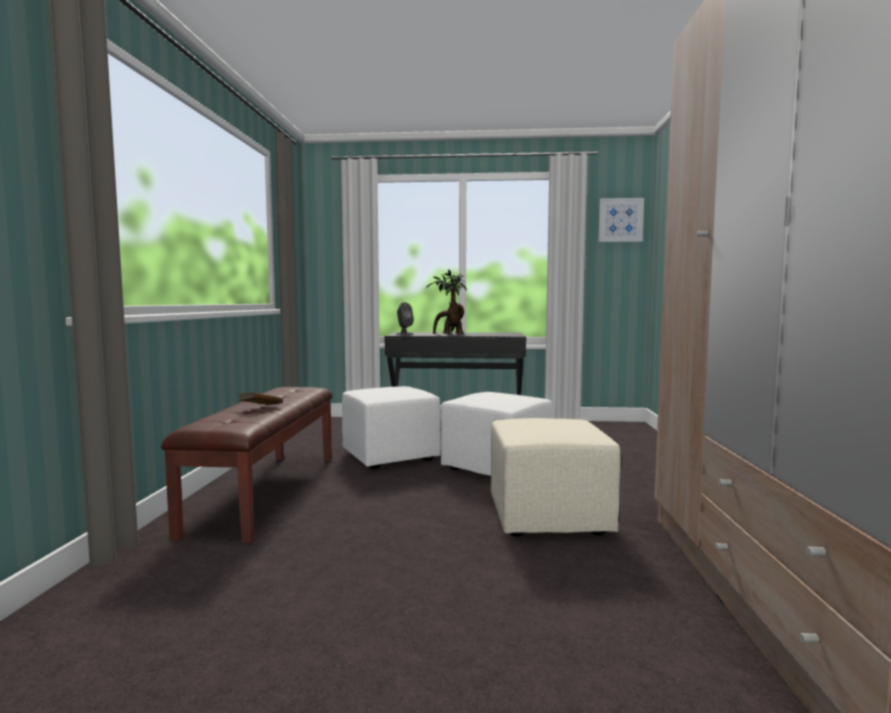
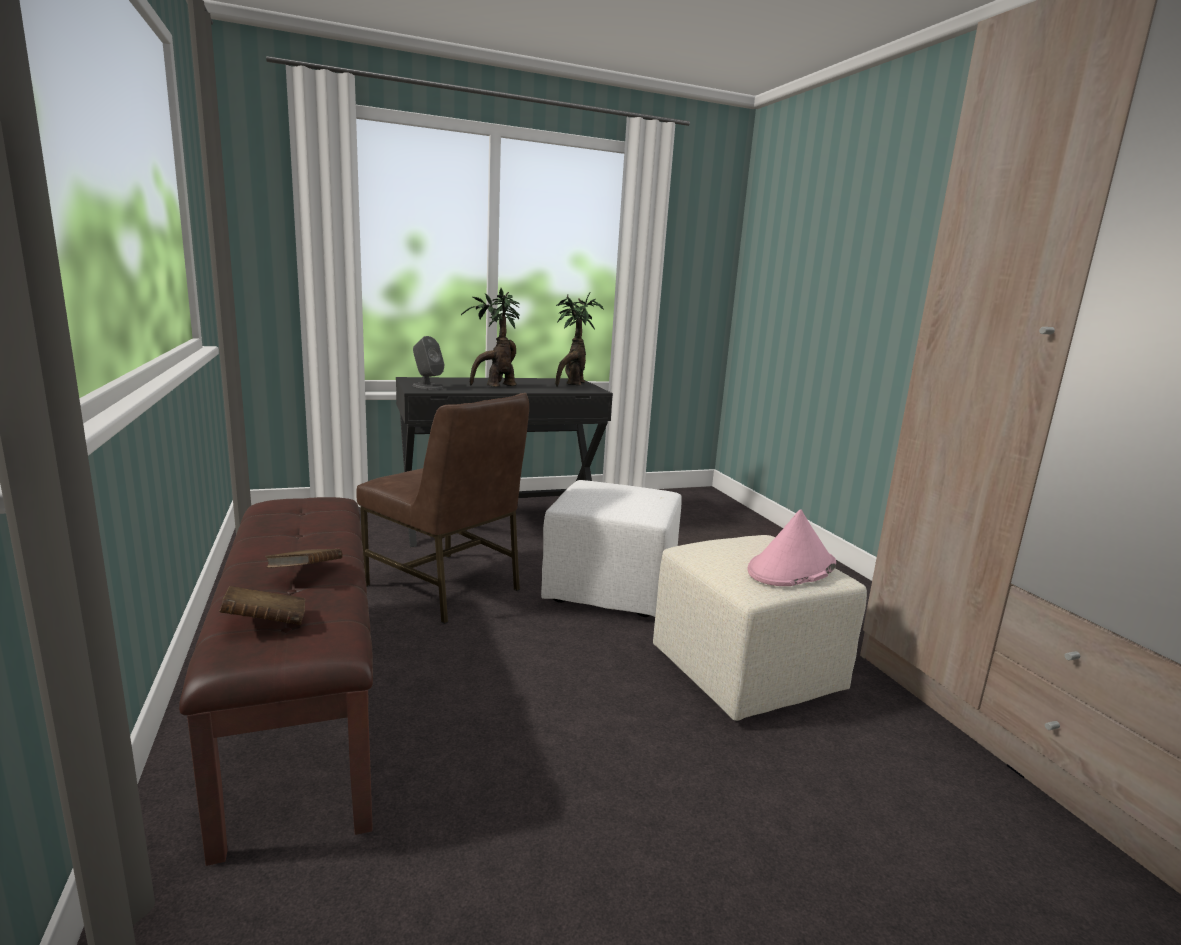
camera: 25 degrees left, 10 degrees up
white ottoman [342,386,441,469] -> brown chair [356,393,529,624]
picture [599,198,644,242] -> none
none -> brown book [219,586,305,625]
none -> potted plant [555,292,604,387]
none -> pink hat [748,510,836,586]

